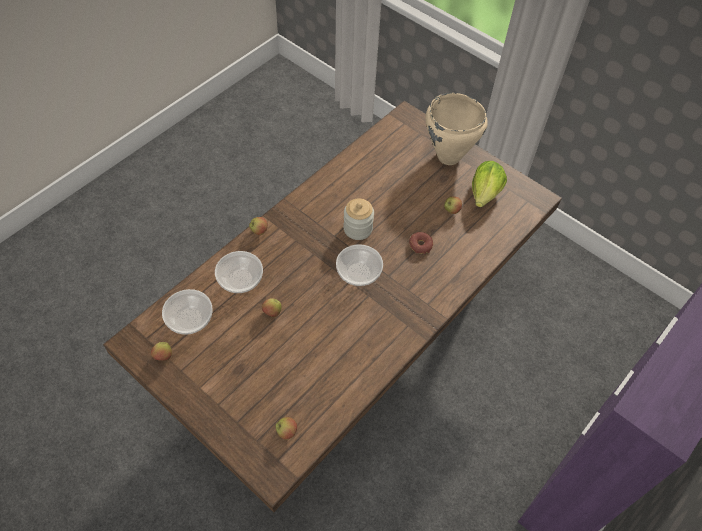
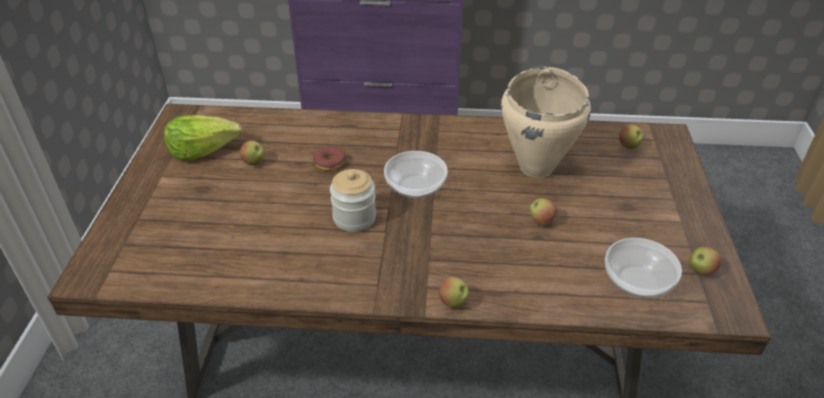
camera: 125 degrees left, 15 degrees down
bowl [215,251,263,293] -> none
beige cooking pot [425,93,488,165] -> beige cooking pot moved to [501,67,591,178]

